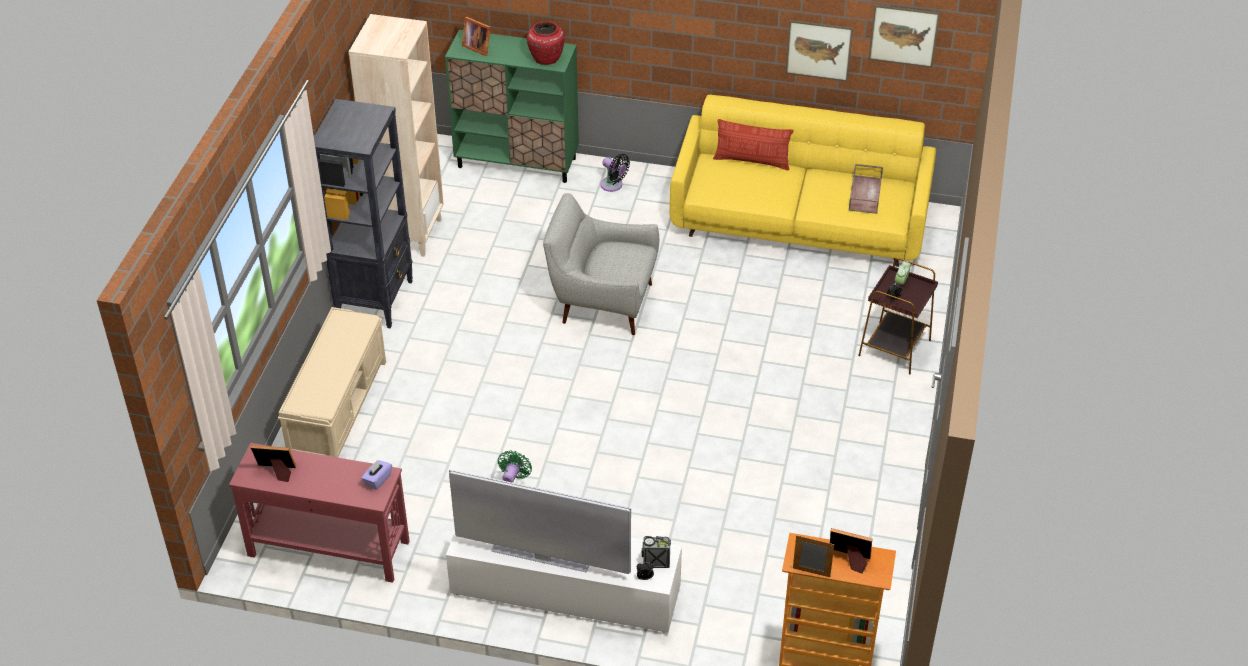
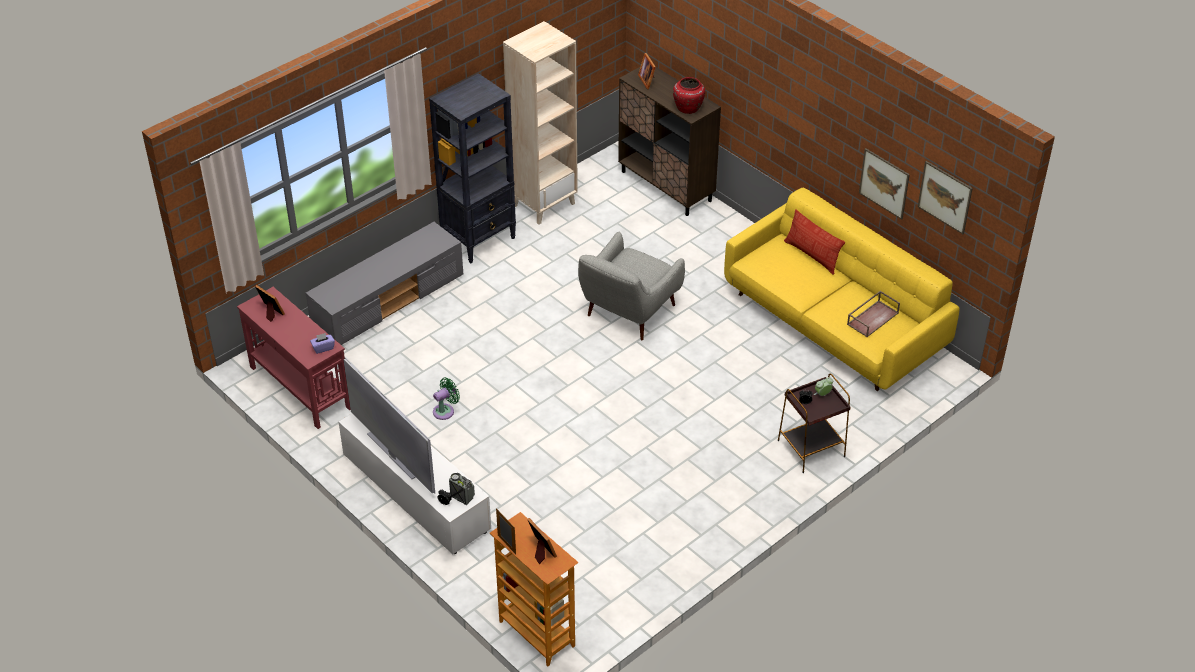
camera: 35 degrees right, 0 degrees up
beige bench [278,307,386,457] -> grey tv stand [306,222,463,345]
green cabinet [445,30,579,183] -> brown cabinet [618,66,721,216]
grey armchair [543,193,659,335] -> grey armchair turned 105 degrees counterclockwise [578,232,685,340]
black fan [600,154,630,192] -> none

